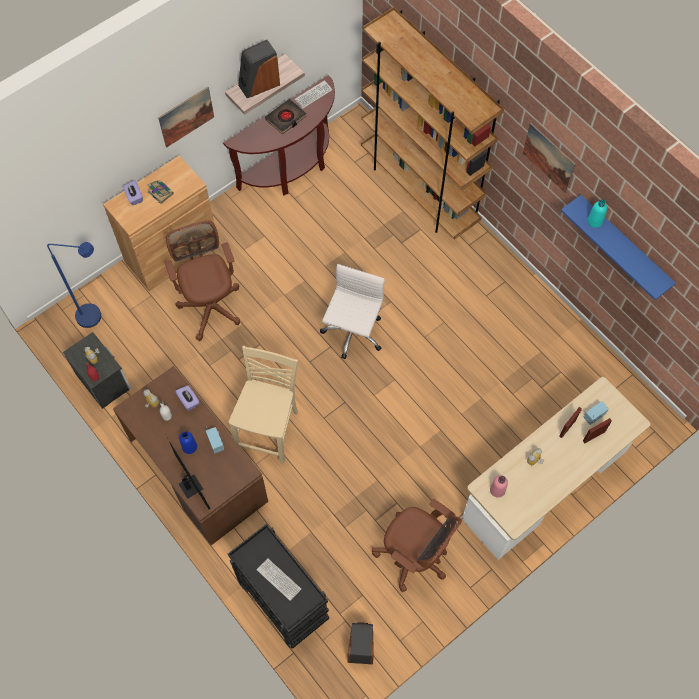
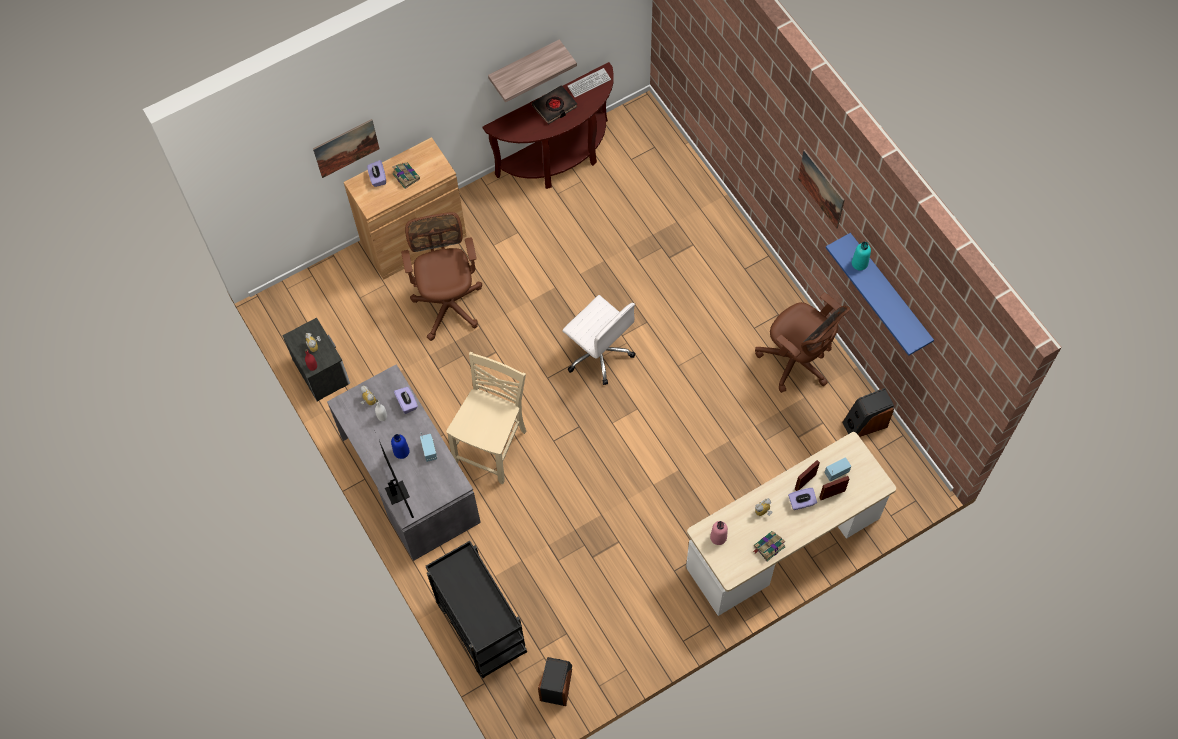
camera: 10 degrees right, 0 degrees up
blue floor lamp [47,242,101,328] -> none
brown desk [113,366,268,545] -> grey desk [327,364,481,561]
picture [158,87,214,148] -> picture moved to [313,119,379,178]
speaker [238,40,280,98] -> speaker moved to [842,388,894,437]
keyboard [257,558,301,601] -> none
white office chair [320,264,385,359] -> white office chair turned 105 degrees clockwise [562,295,635,385]
brown bookcase [361,7,504,240] -> none
brown office chair [372,499,462,592] -> brown office chair moved to [755,292,850,393]
none -> book [753,531,785,561]
none -> purple tissue box [788,488,817,510]

